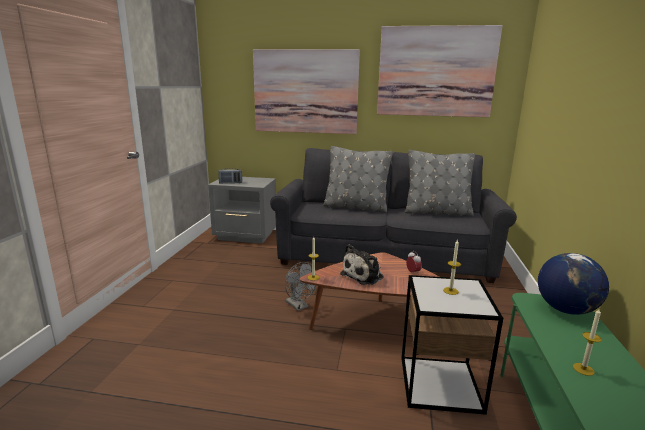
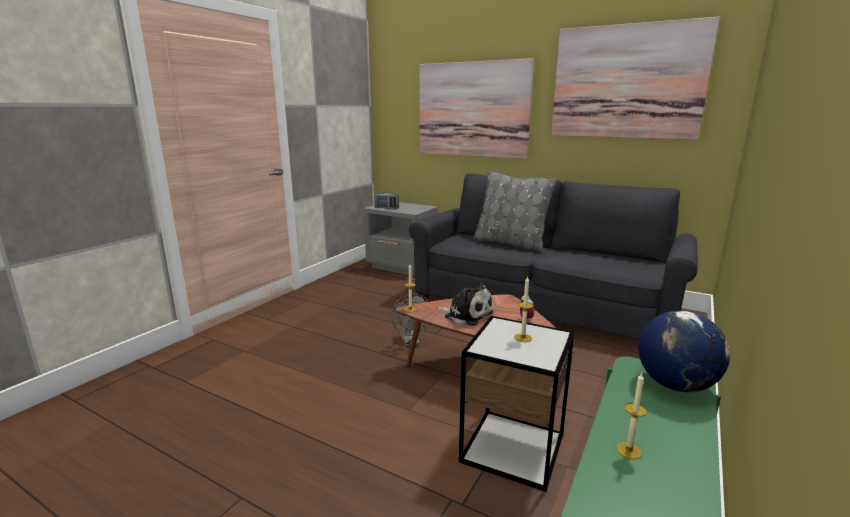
camera: 20 degrees right, 0 degrees up
plush toy [340,244,384,285] -> plush toy turned 120 degrees counterclockwise [437,282,494,326]
grey pillow [405,150,475,217] -> none

